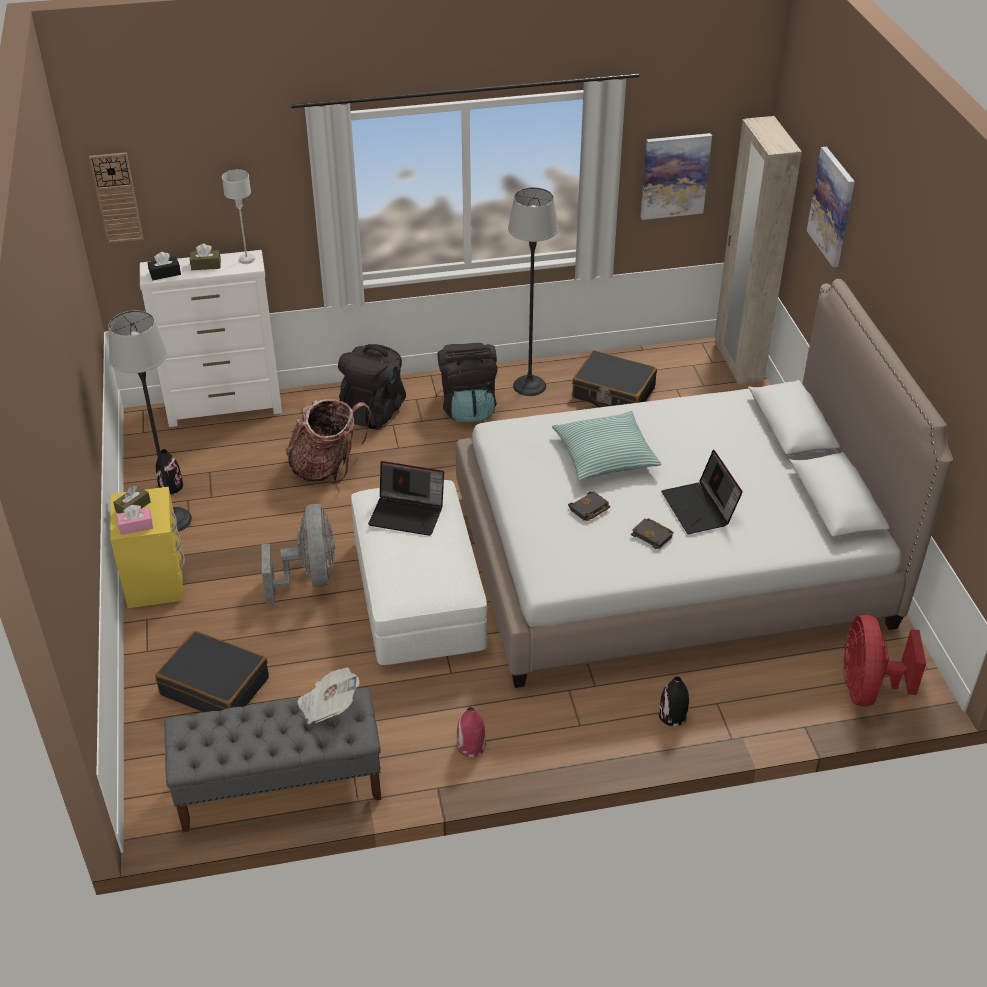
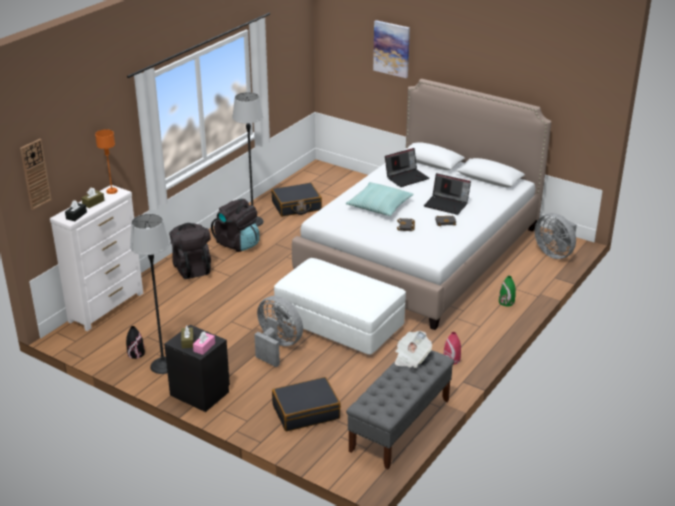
camera: 45 degrees left, 10 degrees down
yellow nightstand [110,487,185,608] -> black nightstand [164,325,230,412]
grey table lamp [222,169,255,264] -> orange table lamp [95,130,118,194]
backpack [286,399,371,485] -> none
laptop [368,461,444,536] -> laptop moved to [385,148,429,187]
picture [641,133,712,220] -> none
black vase [659,677,689,726] -> green vase [499,276,516,306]
beige wardrobe [714,116,802,384] -> none
red fan [844,615,926,707] -> grey fan [535,213,577,259]

